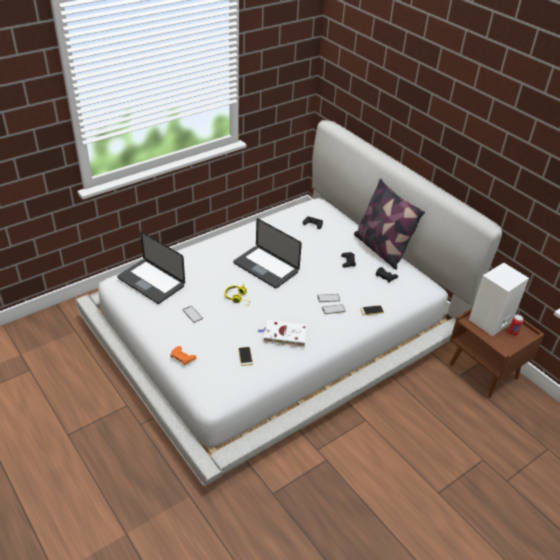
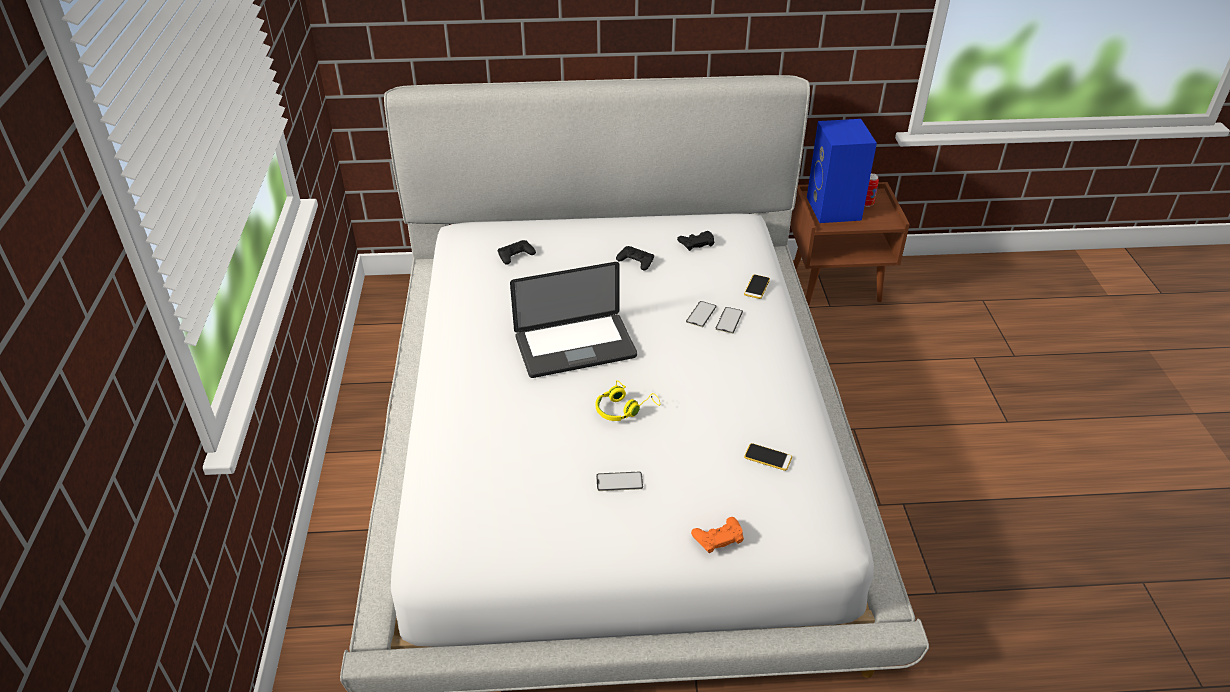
camera: 55 degrees left, 0 degrees up
laptop [117,231,185,304] -> none
white book [258,320,308,348] -> none
pillow [354,179,425,270] -> none
white speaker [469,263,529,336] -> blue speaker [807,119,877,223]

